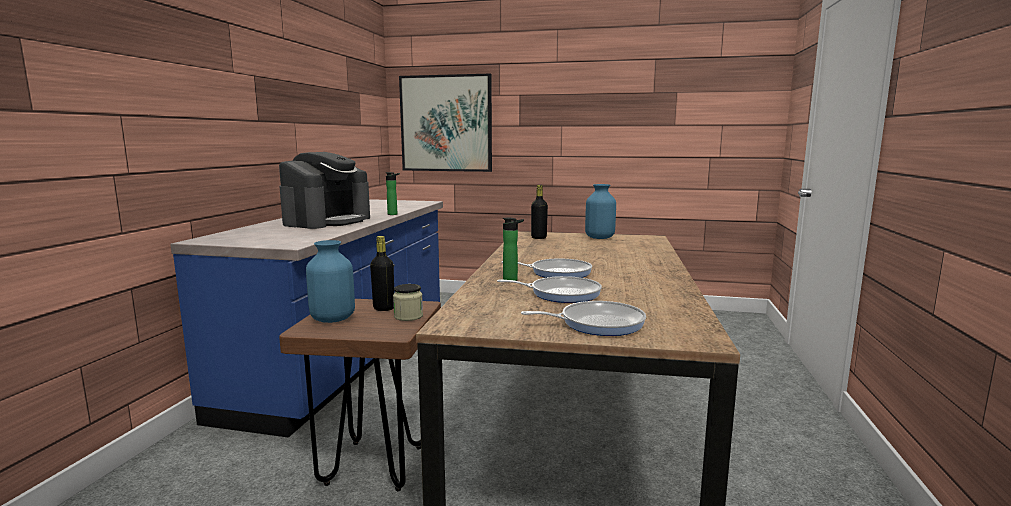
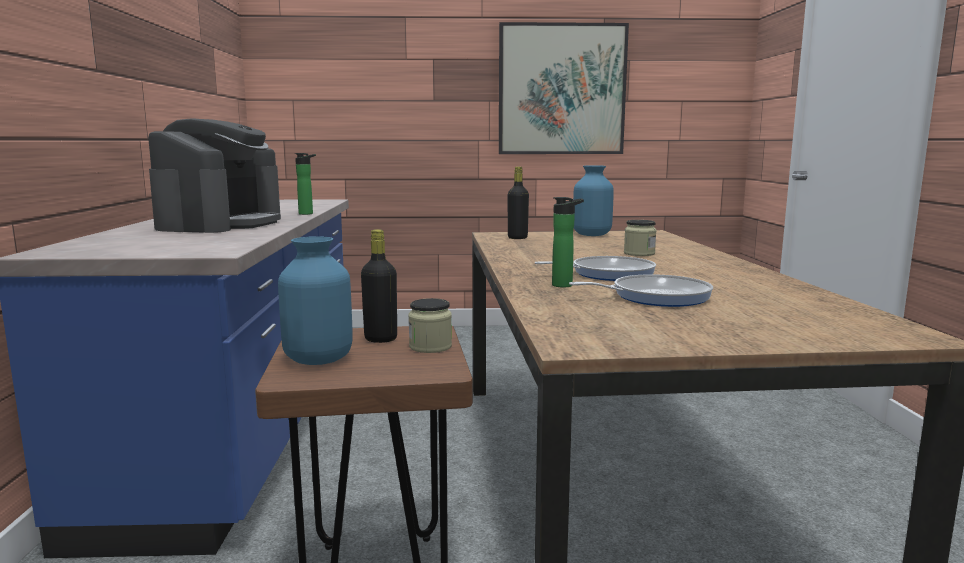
camera: 15 degrees left, 0 degrees up
picture [399,74,492,172] -> picture moved to [499,22,629,154]
frying pan [521,301,646,336] -> none
none -> jar [624,220,657,256]

